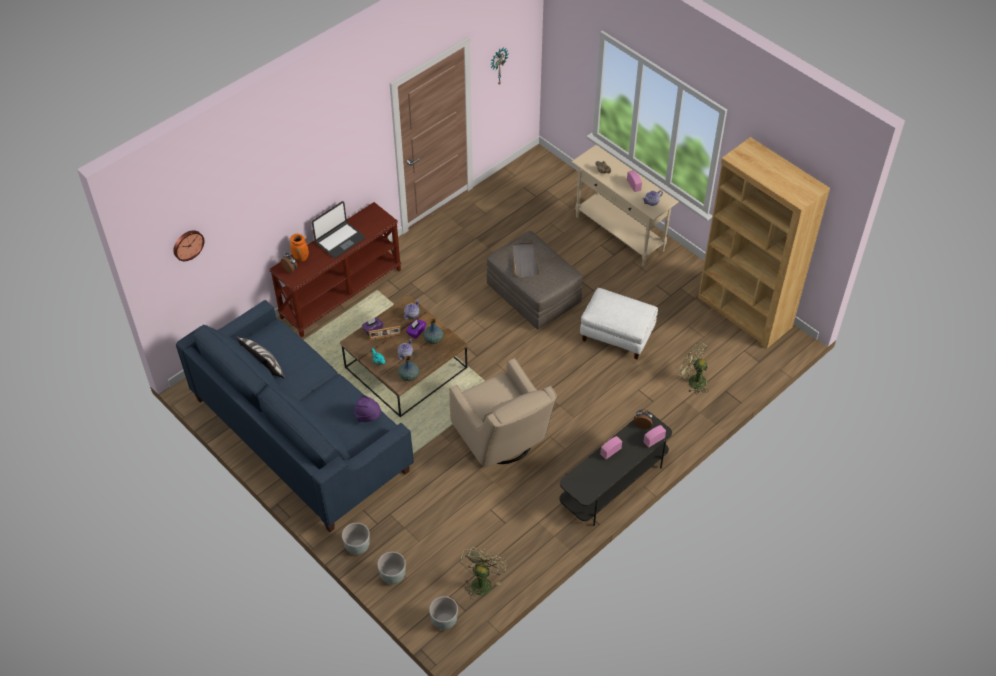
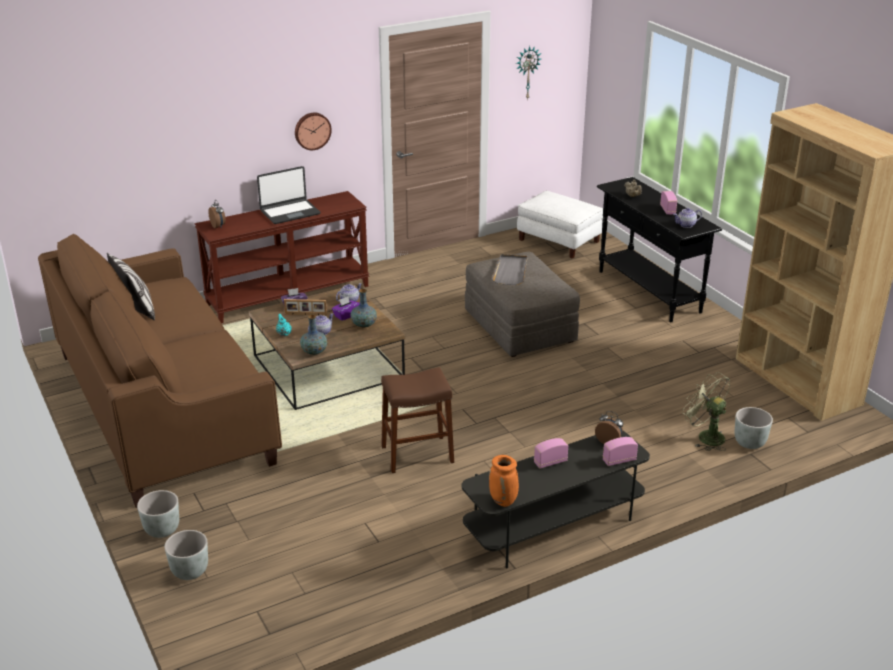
camera: 15 degrees right, 20 degrees down
wall clock [173,230,205,261] -> wall clock moved to [295,113,332,150]
blue sofa [176,300,414,532] -> brown sofa [38,234,282,508]
orange vase [290,234,309,262] -> orange vase moved to [489,455,519,507]
purple hat [354,395,381,422] -> none
grey planter [429,596,458,630] -> grey planter moved to [734,407,773,449]
beige armchair [449,358,557,467] -> brown stool [381,367,454,473]
green fan [461,547,506,598] -> none
beige console table [571,145,679,266] -> black console table [597,177,722,322]
white ottoman [580,288,658,359] -> white ottoman moved to [517,191,603,259]

